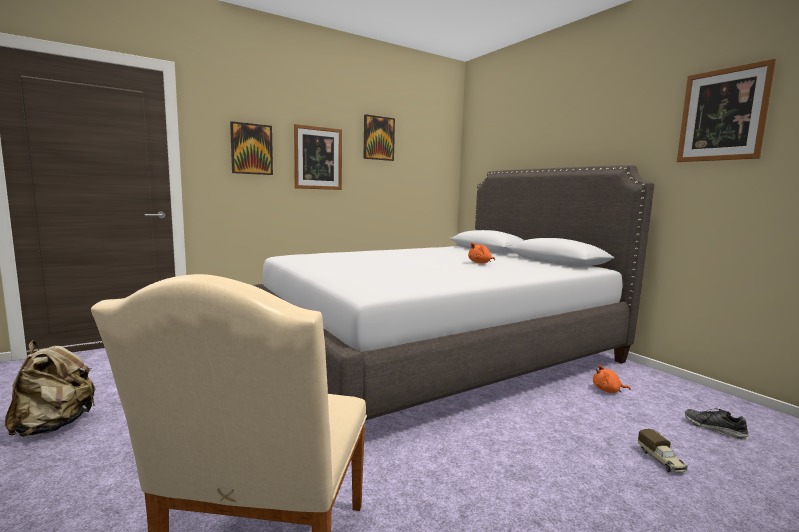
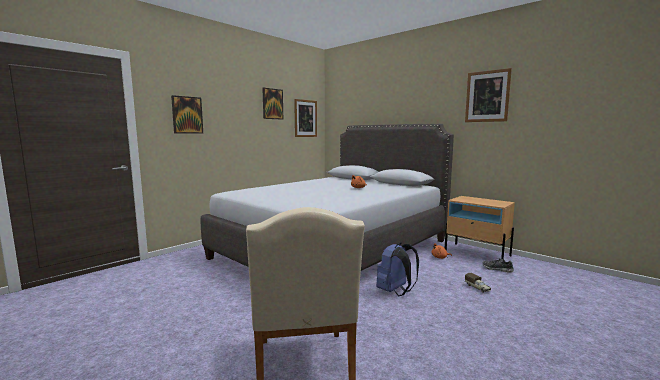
camera: 15 degrees left, 0 degrees up
beige backpack [5,340,96,437] -> none
picture [294,124,342,190] -> picture moved to [294,99,317,137]
none -> blue backpack [376,242,419,296]
none -> beige nightstand [445,196,515,259]

